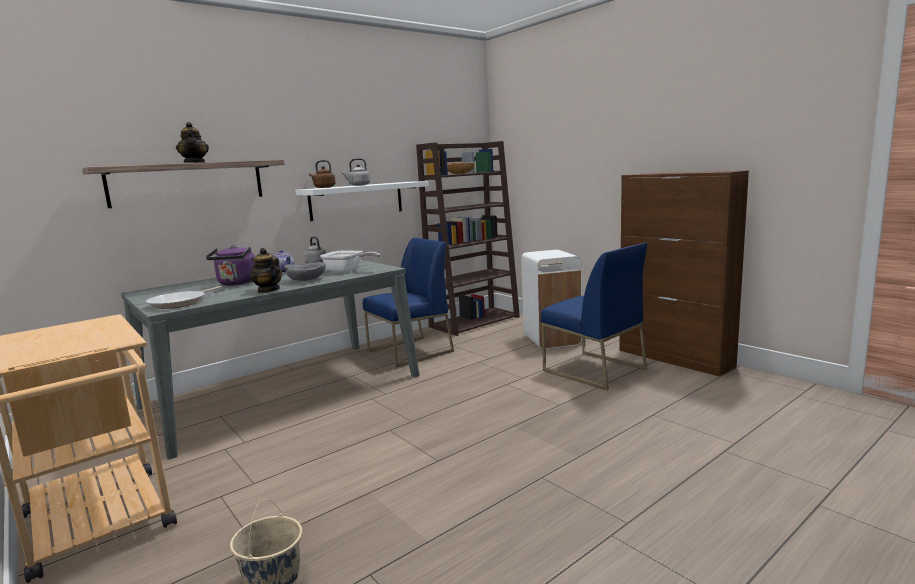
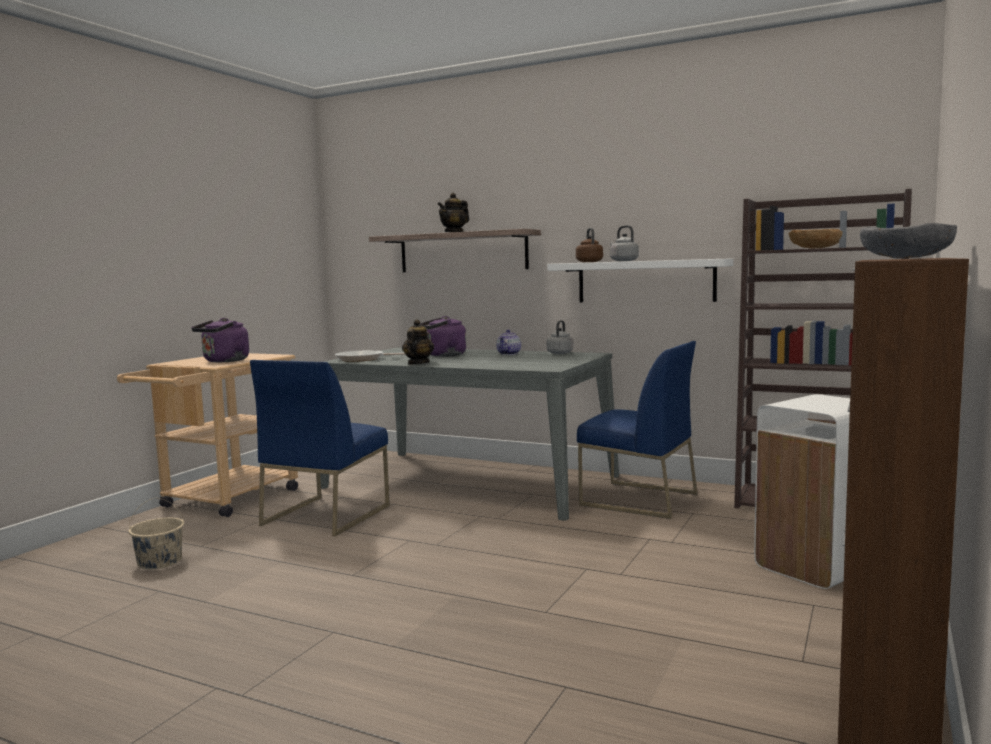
camera: 65 degrees right, 5 degrees down
grey bowl [284,262,325,281] -> grey bowl moved to [860,223,957,259]
frying pan [320,251,380,272] -> none
blue chair [541,242,647,390] -> blue chair moved to [250,360,390,536]
none -> purple kettle [192,318,249,362]

